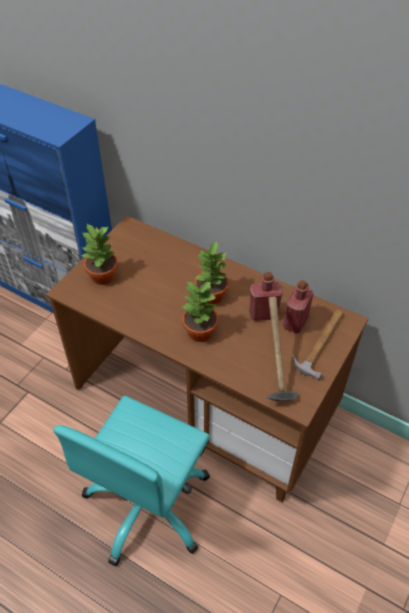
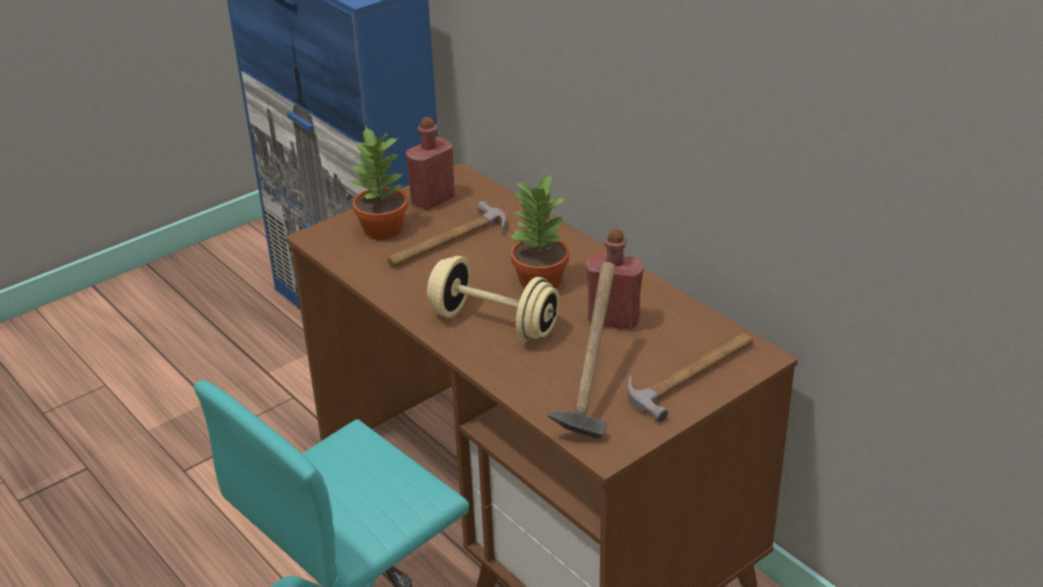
camera: 20 degrees right, 15 degrees down
potted plant [183,282,218,342] -> beige dumbbell [427,256,560,341]
red bottle [283,280,313,333] -> red bottle moved to [405,117,455,210]
none -> hammer [387,201,506,267]

